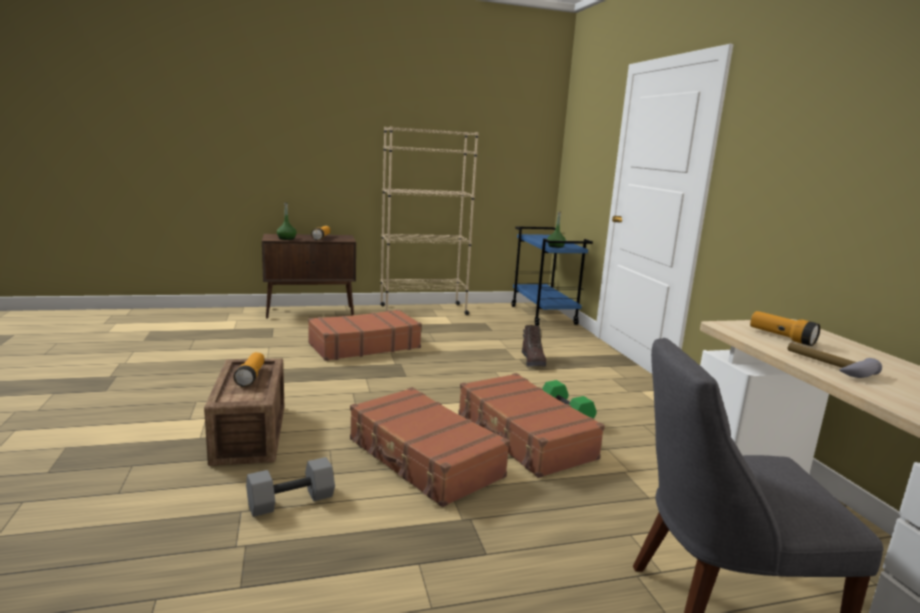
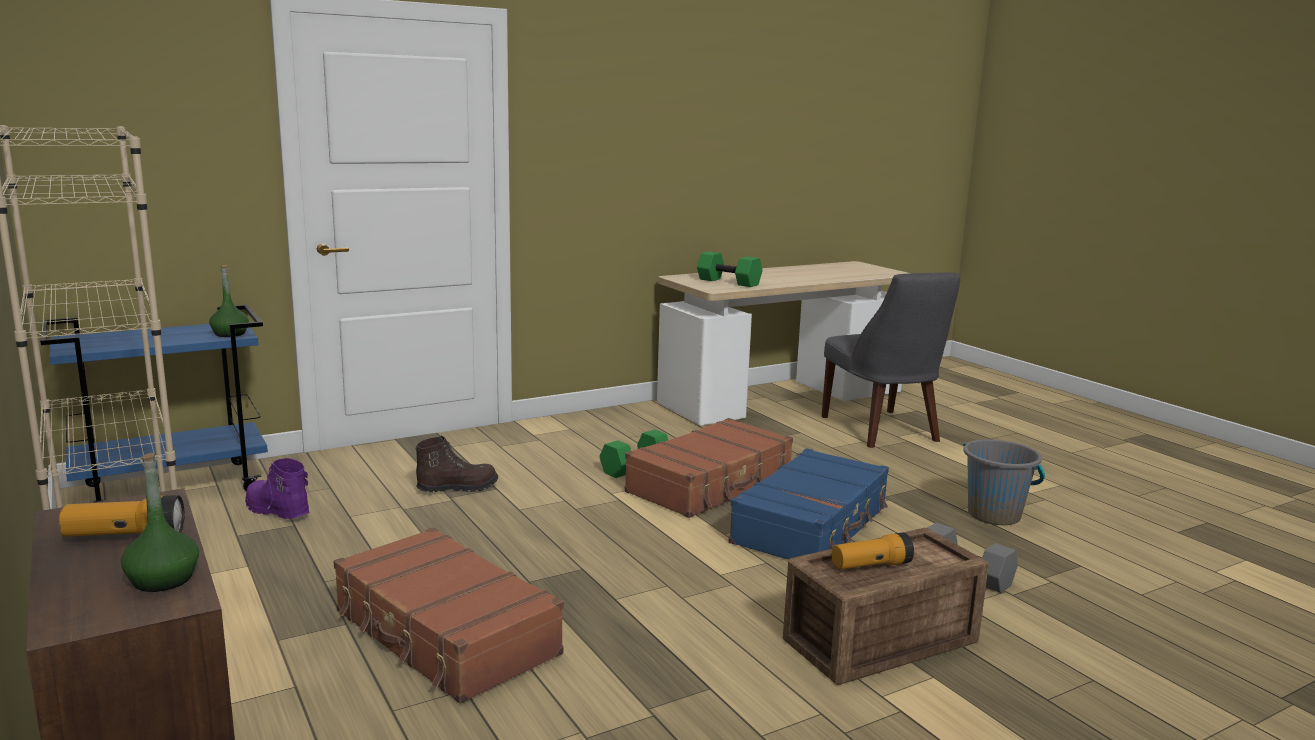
camera: 105 degrees left, 0 degrees up
brown suitcase [350,387,510,507] -> blue suitcase [729,448,889,560]
flashlight [750,311,820,346] -> green dumbbell [697,252,763,287]
hammer [788,342,882,378] -> none
none -> purple boot [245,458,310,519]
none -> grey bucket [963,439,1045,525]

